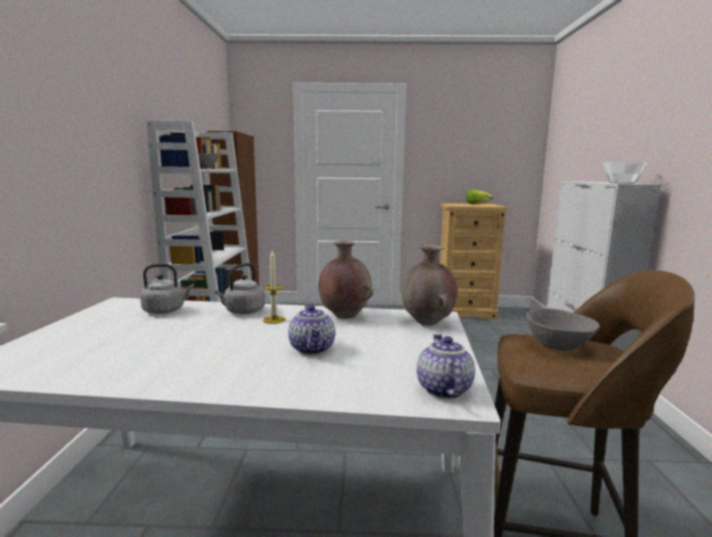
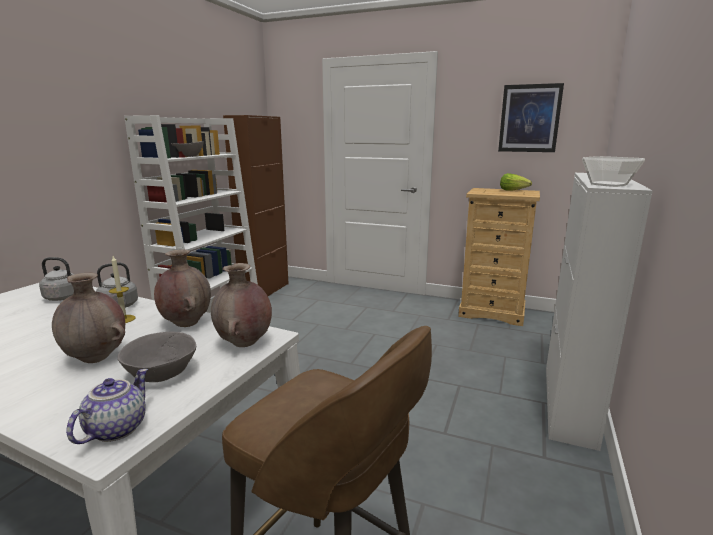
camera: 20 degrees right, 5 degrees up
teapot [288,305,335,355] -> brown vase [52,273,125,363]
grey bowl [526,308,600,351] -> grey bowl moved to [118,331,196,382]
none -> picture [498,83,564,152]

